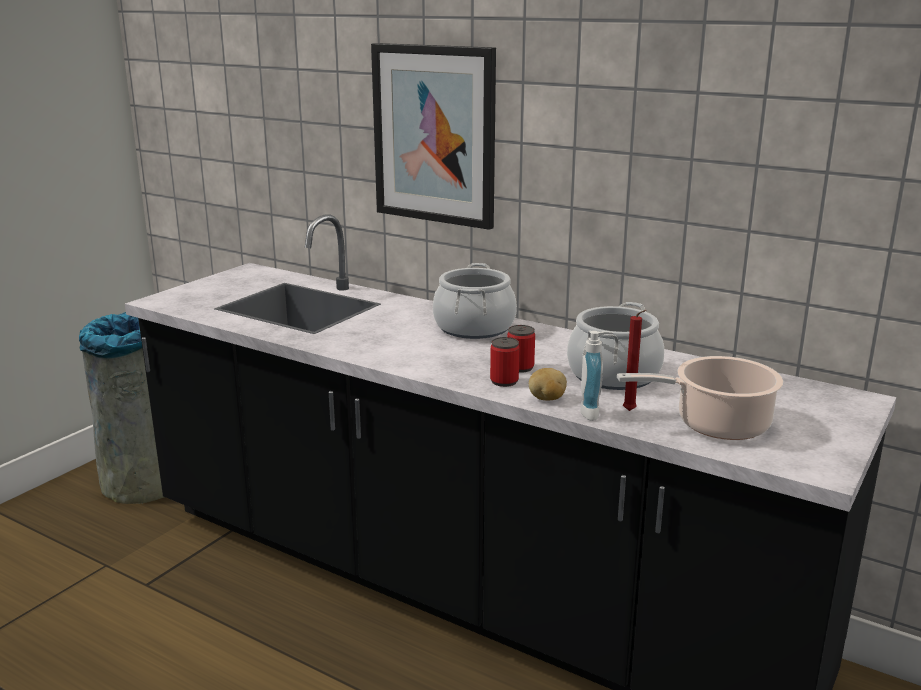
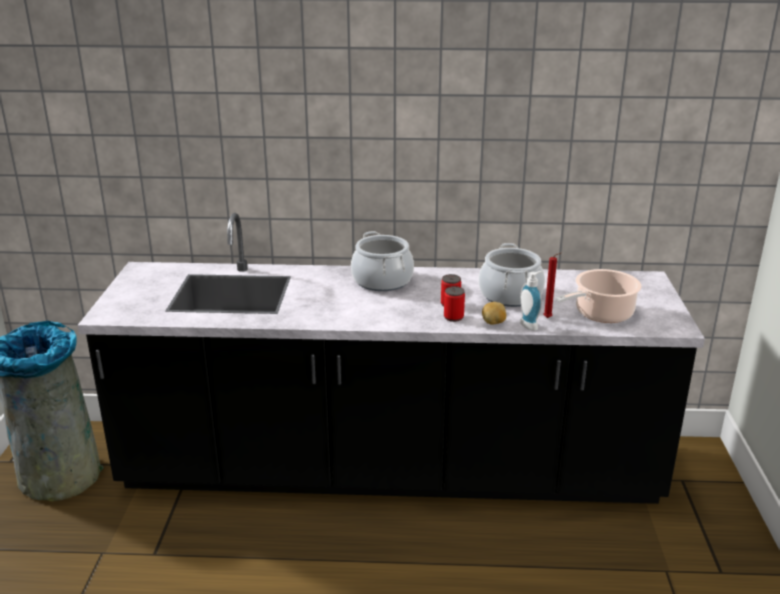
camera: 30 degrees left, 5 degrees up
picture [371,43,496,230] -> none

